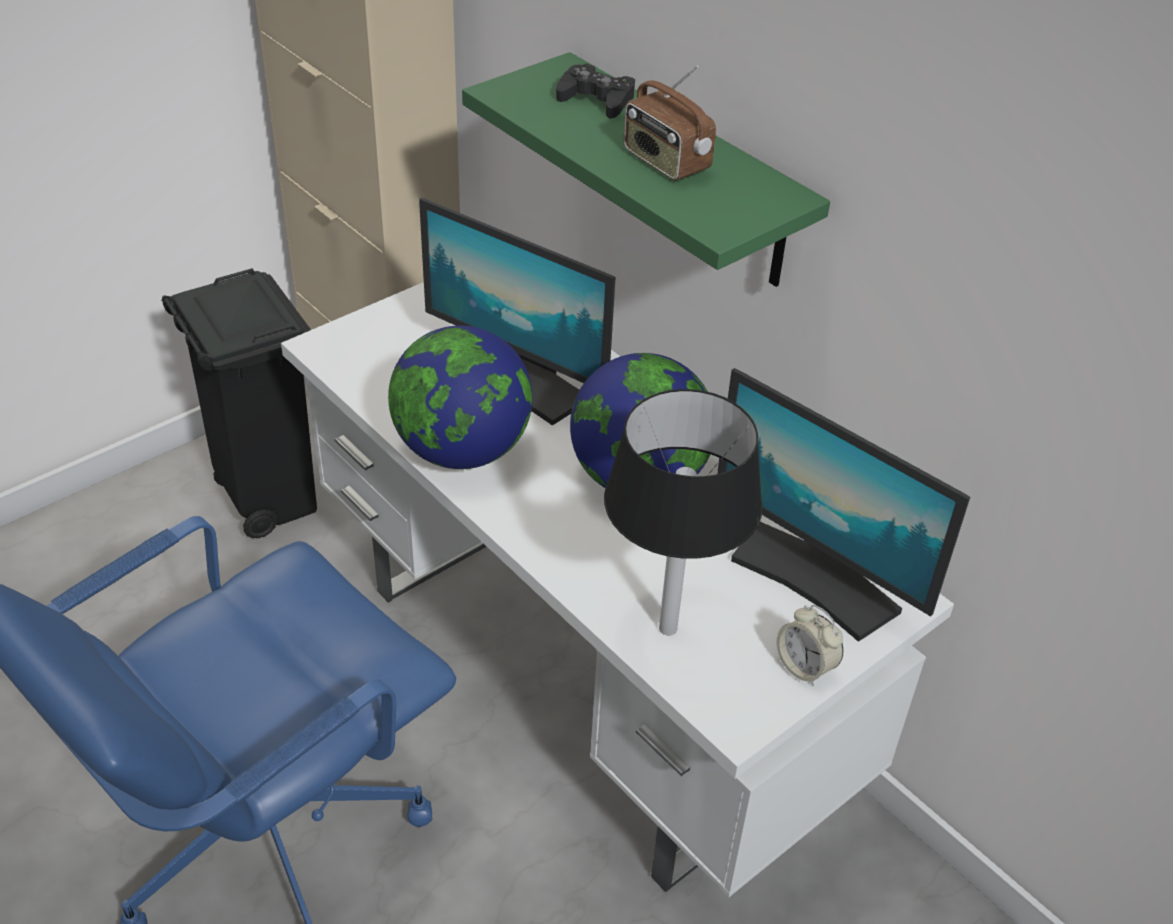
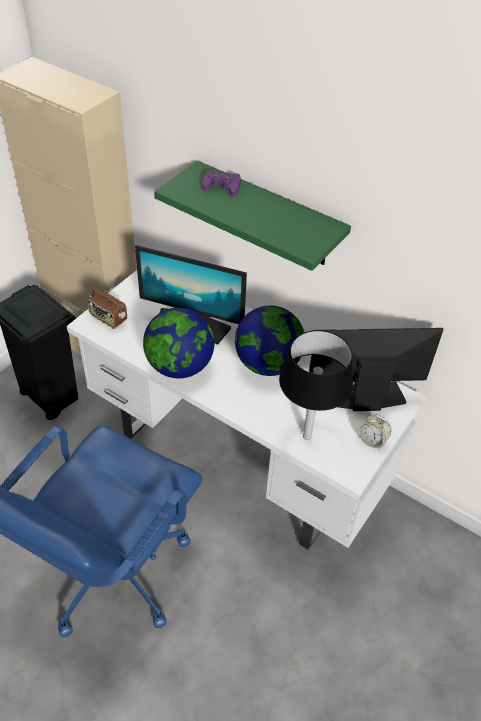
camera: 15 degrees left, 5 degrees up
black game controller [556,64,635,119] -> purple game controller [202,169,241,197]
radio [624,66,716,181] -> radio moved to [88,285,127,329]
monitor [717,368,970,642] -> monitor turned 150 degrees clockwise [309,328,444,411]

